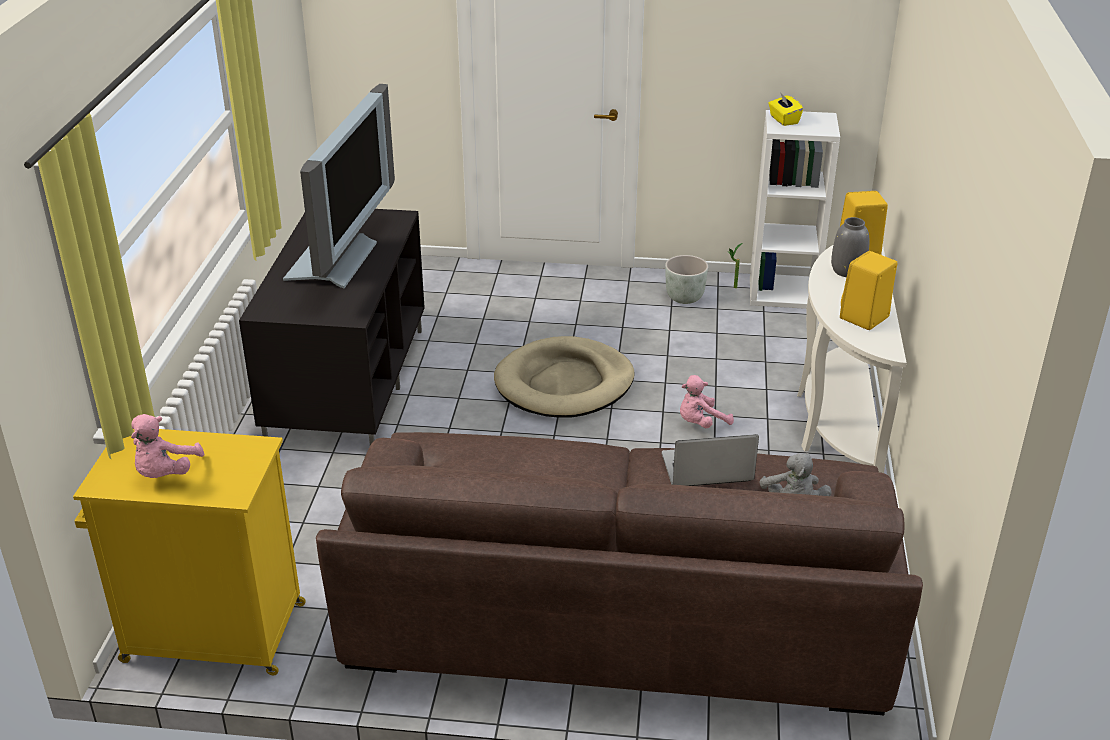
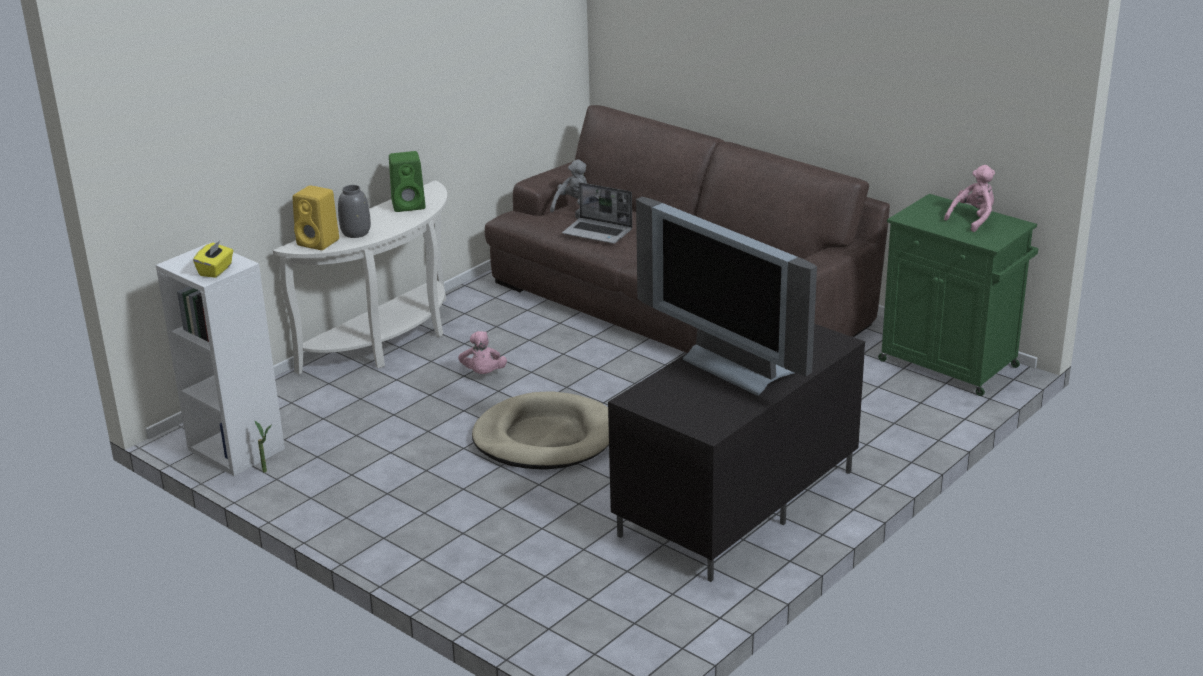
camera: 145 degrees left, 5 degrees down
yellow cabinet [73,429,306,675] -> green cabinet [878,194,1038,396]
television [283,84,395,288] -> television turned 90 degrees counterclockwise [636,197,817,396]
grey planter [665,255,708,304] -> none
pink plush toy [680,375,734,428] -> pink plush toy turned 75 degrees clockwise [458,331,507,374]
yellow speaker [840,251,897,330] -> green speaker [389,151,425,212]

